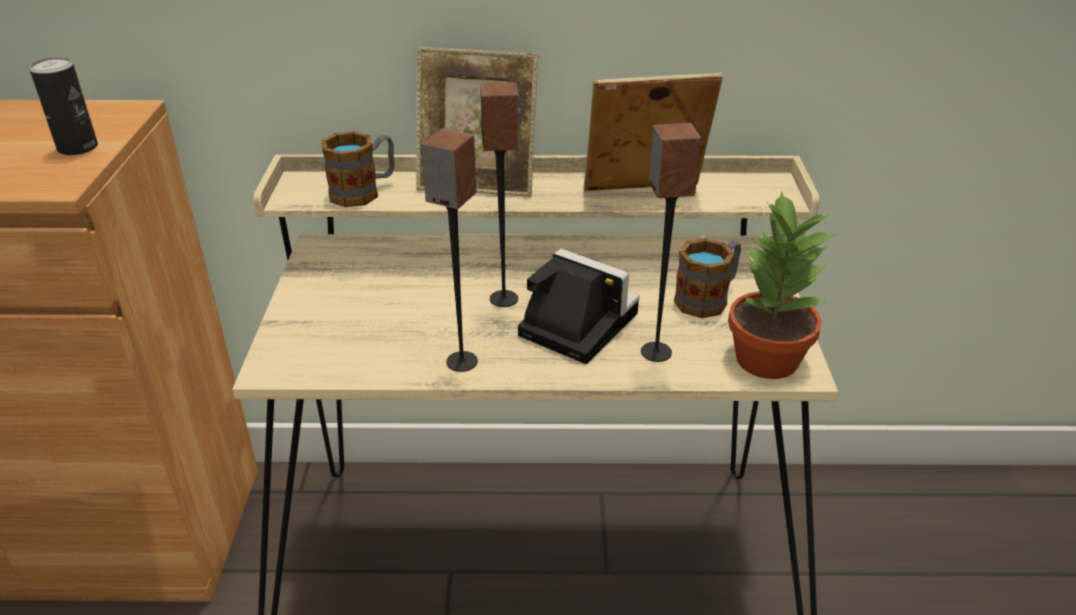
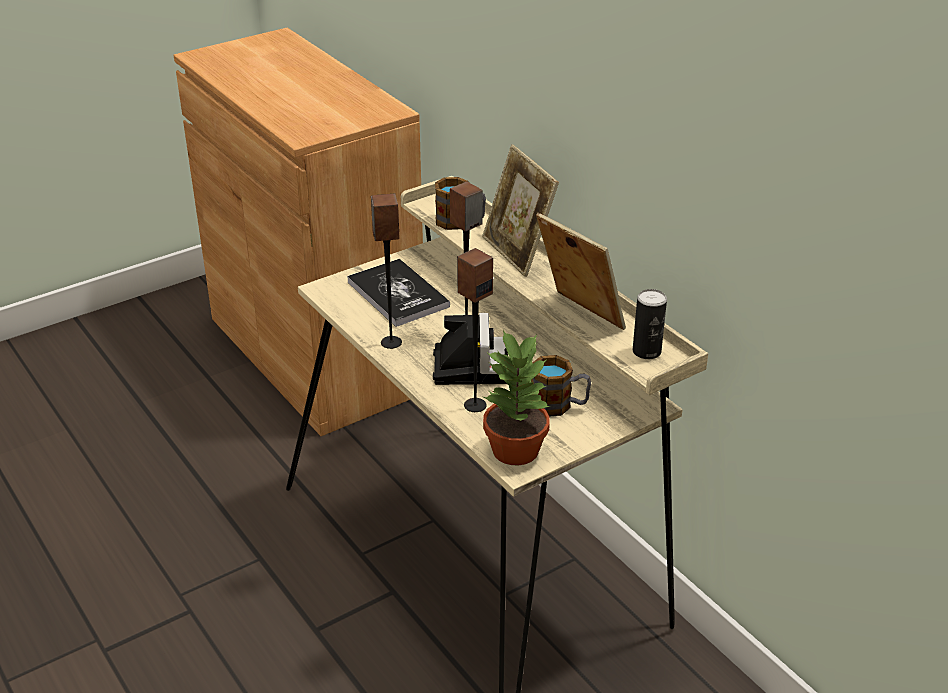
camera: 55 degrees right, 0 degrees up
can [30,57,98,155] -> can moved to [633,289,667,359]
none -> book [347,259,450,327]

